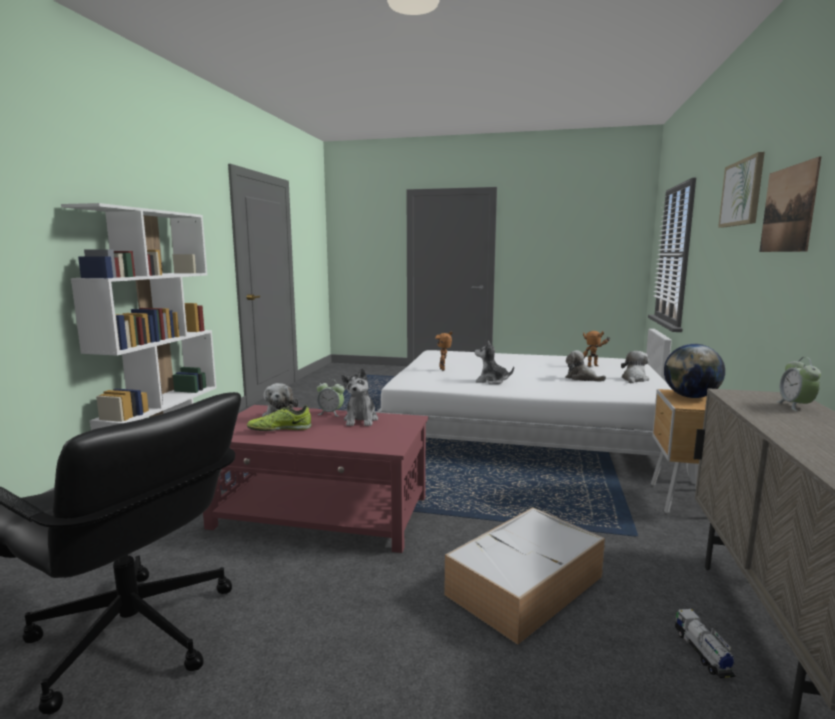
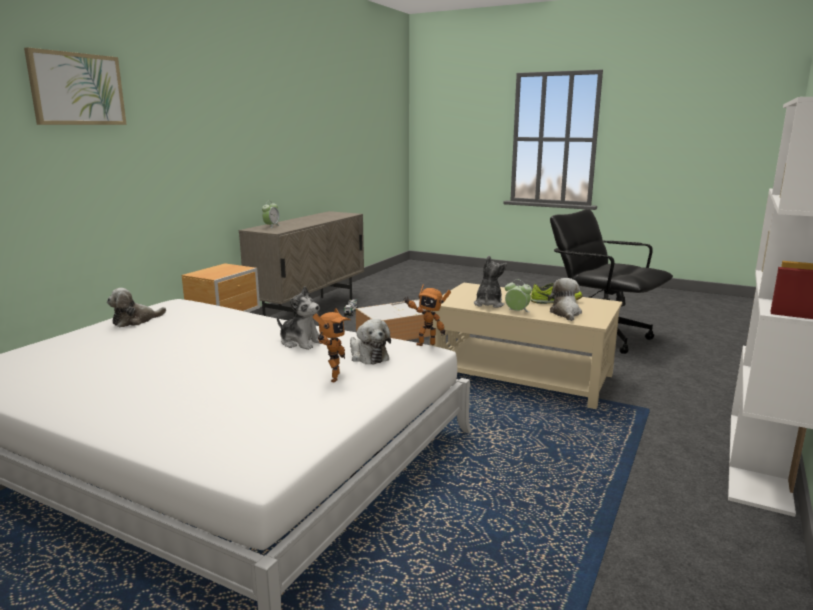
camera: 165 degrees left, 5 degrees up
red coffee table [203,405,428,553] -> beige coffee table [430,283,622,409]
plush toy [565,350,606,382] -> plush toy moved to [350,319,391,365]
toy robot [583,331,610,367] -> toy robot moved to [403,284,451,346]
globe [664,344,725,398] -> none
picture [759,156,822,252] -> none

